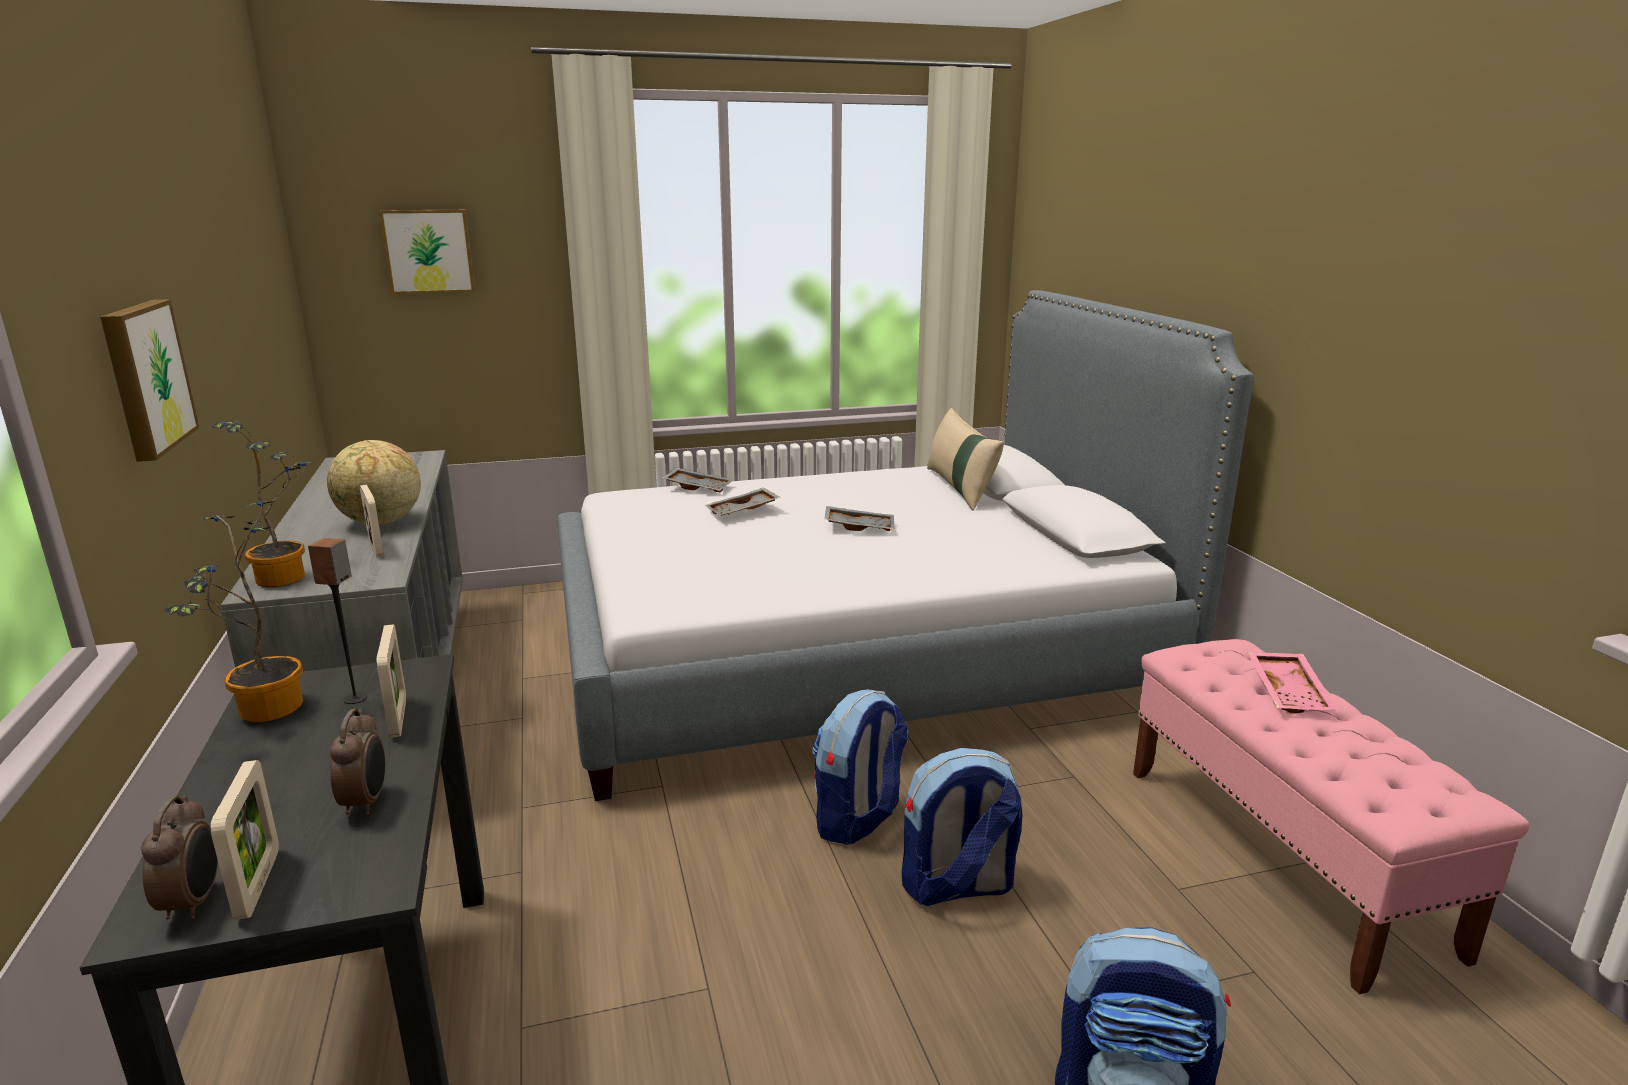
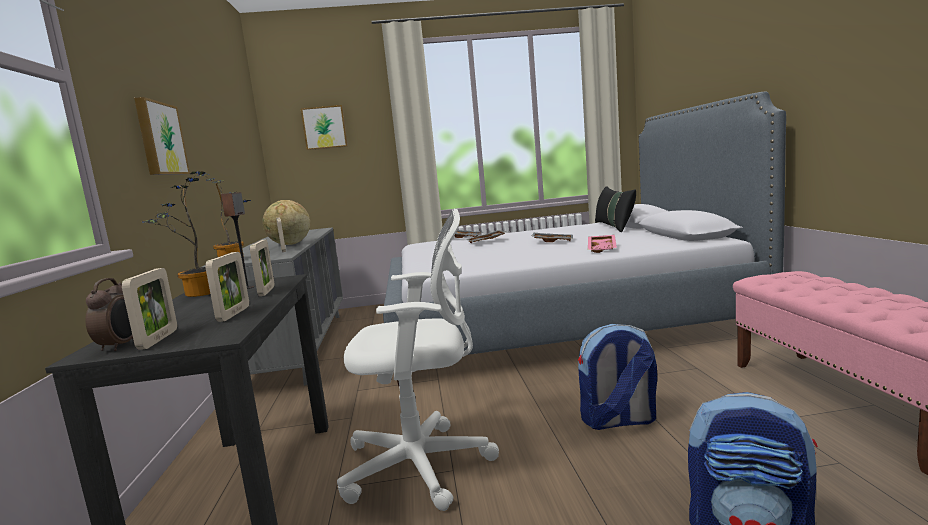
camera: 10 degrees right, 10 degrees down
alarm clock [330,709,385,815] -> picture frame [205,252,249,322]
backpack [812,689,908,845] -> none
beige pillow [927,408,1004,510] -> black pillow [595,186,636,232]
pink tray [1248,652,1338,713] -> pink tray moved to [588,235,617,253]
none -> white office chair [337,209,499,511]

